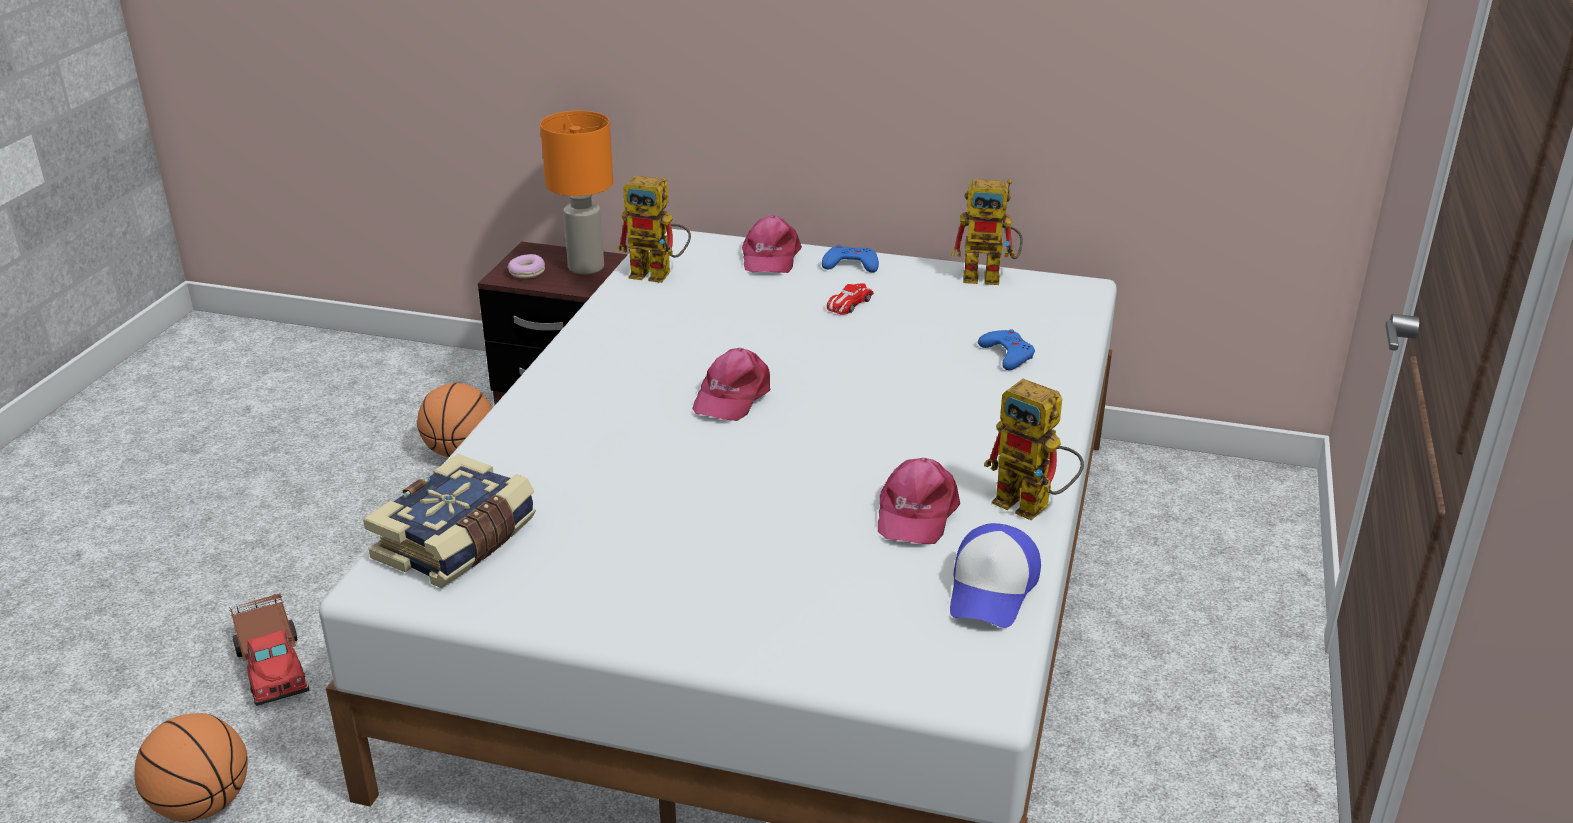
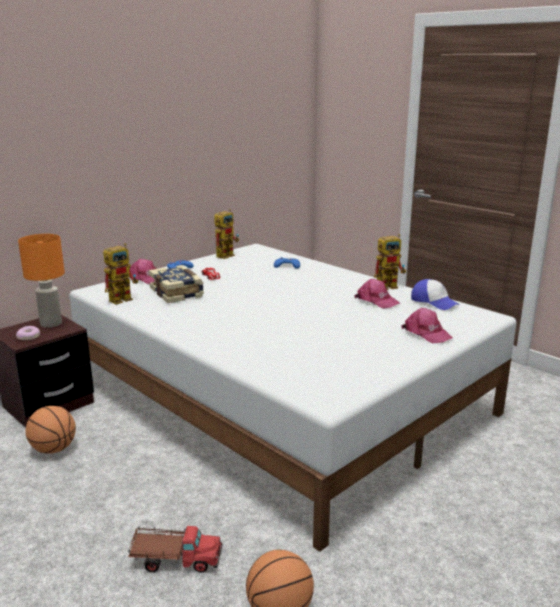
camera: 60 degrees left, 10 degrees down
book [363,454,536,588] -> book moved to [149,265,204,303]
pink cap [692,348,771,421] -> pink cap moved to [402,308,453,343]

